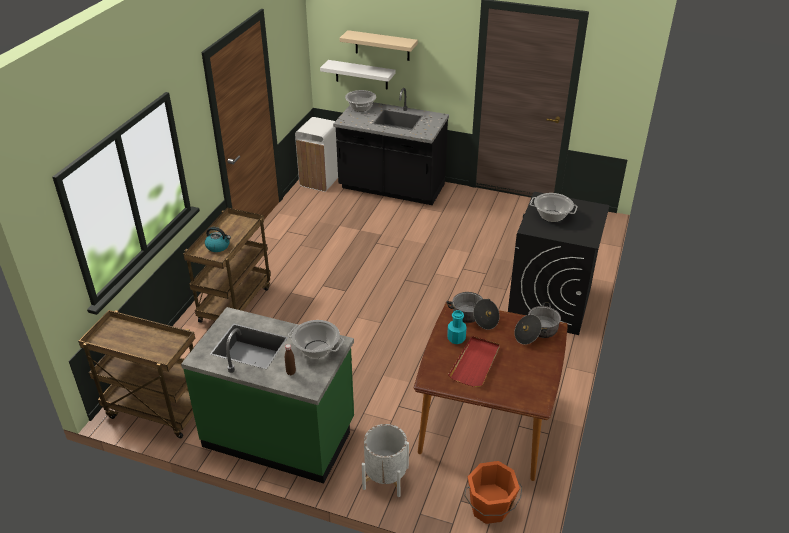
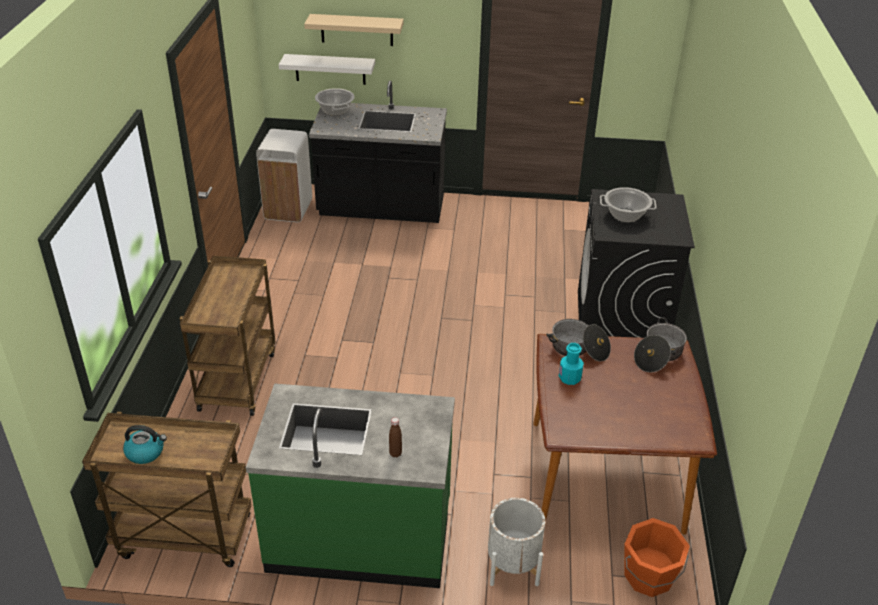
camera: 15 degrees left, 0 degrees up
kettle [205,227,231,252] -> kettle moved to [123,425,167,464]
cooking pot [288,320,344,358] -> none
red tray [448,336,500,387] -> none

